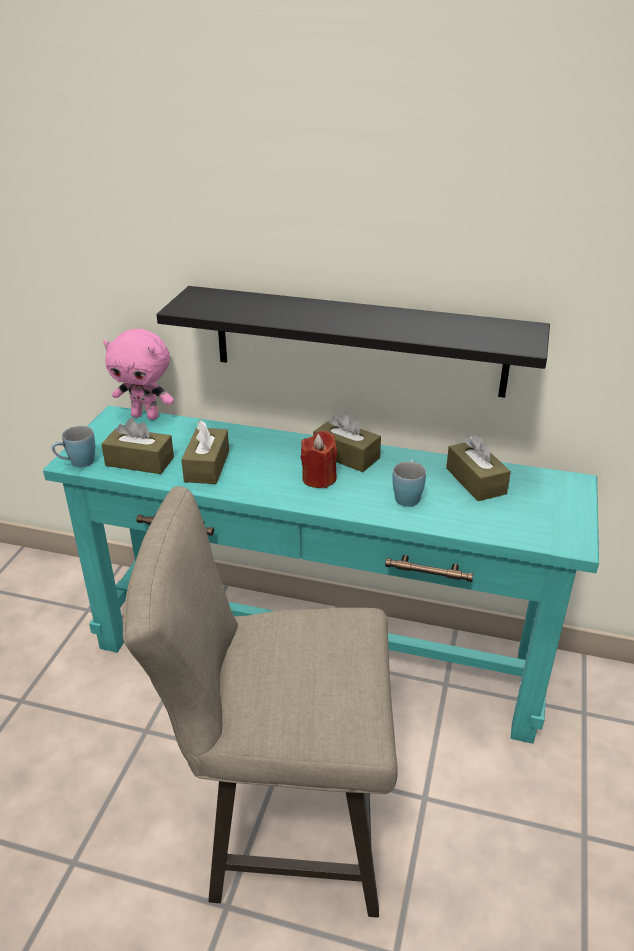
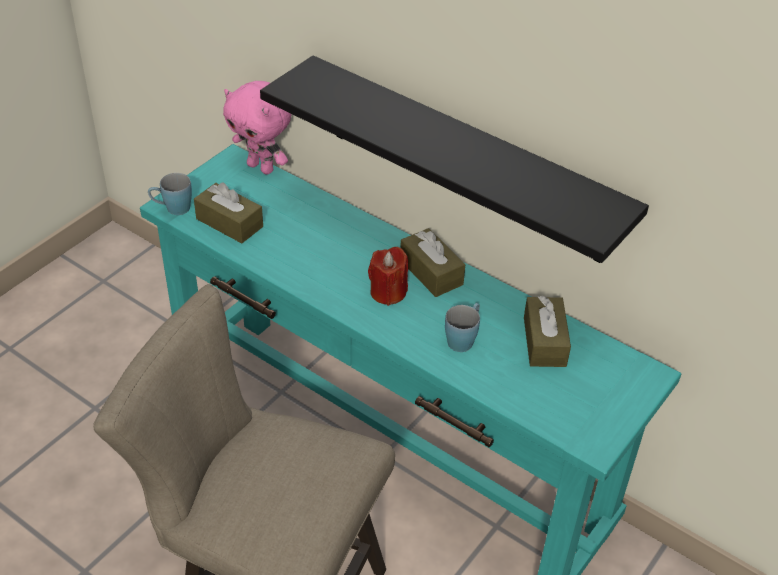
camera: 20 degrees right, 10 degrees up
brown tissue box [181,420,229,484] -> none

